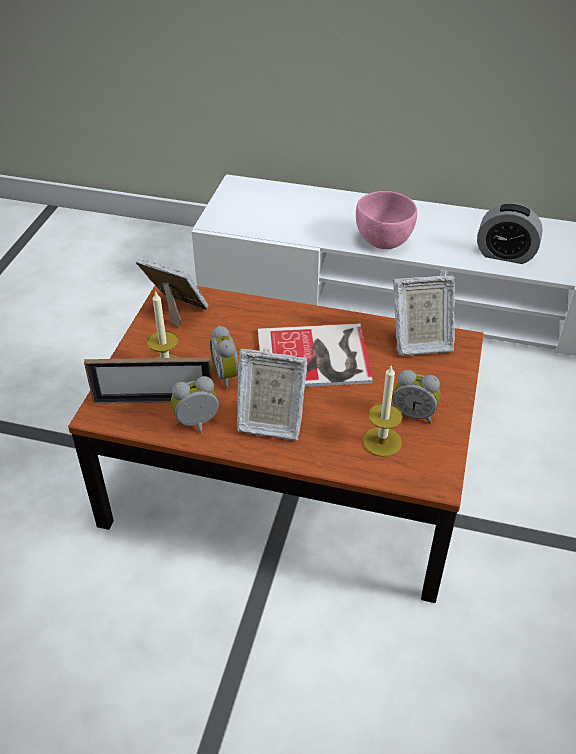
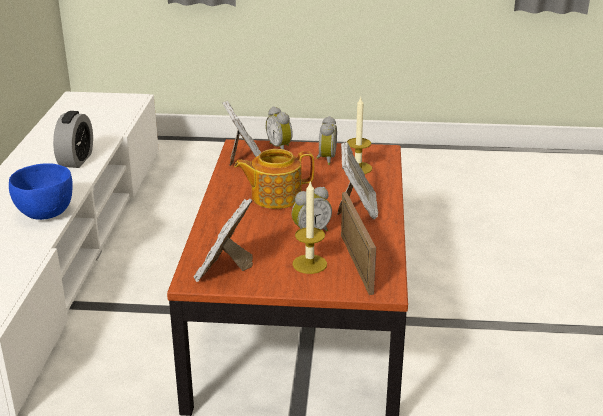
camera: 100 degrees left, 15 degrees down
alarm clock [171,376,219,433] -> alarm clock moved to [266,106,293,149]
book [258,323,373,387] -> teapot [234,149,314,209]
pink bowl [356,191,417,249] -> blue bowl [9,163,73,220]

